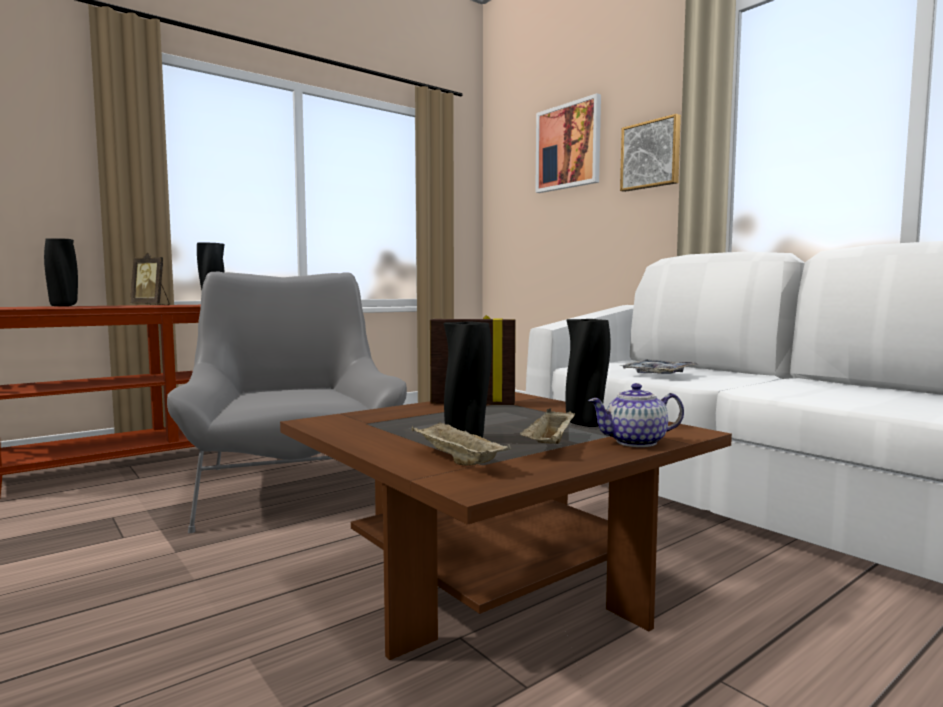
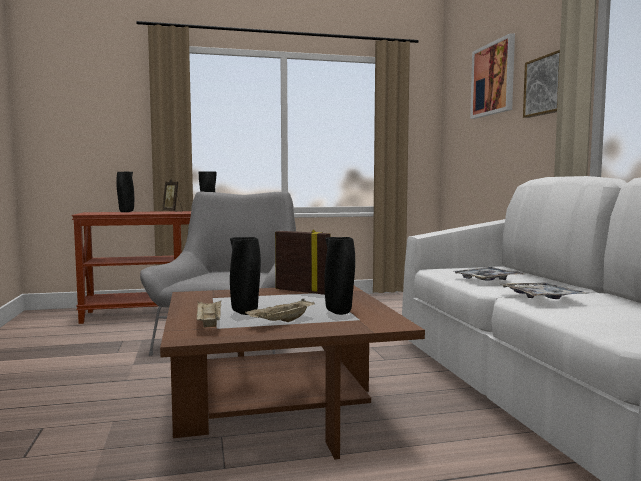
camera: 25 degrees right, 0 degrees up
teapot [588,383,684,447] -> none
none -> tray [501,283,588,299]

